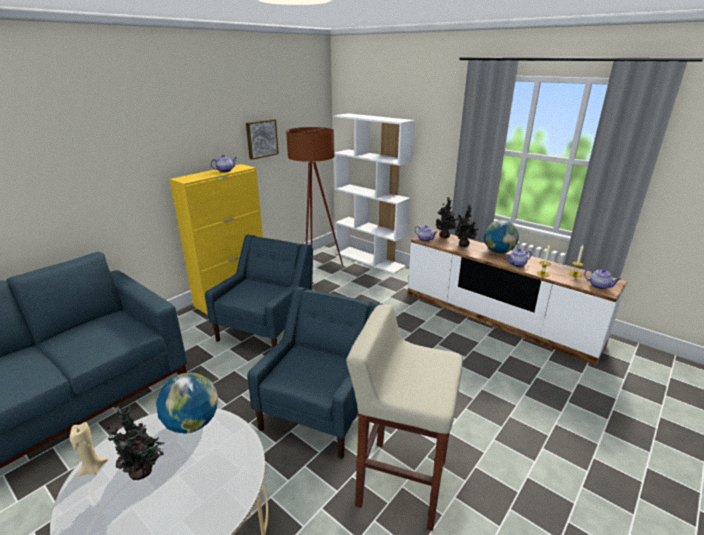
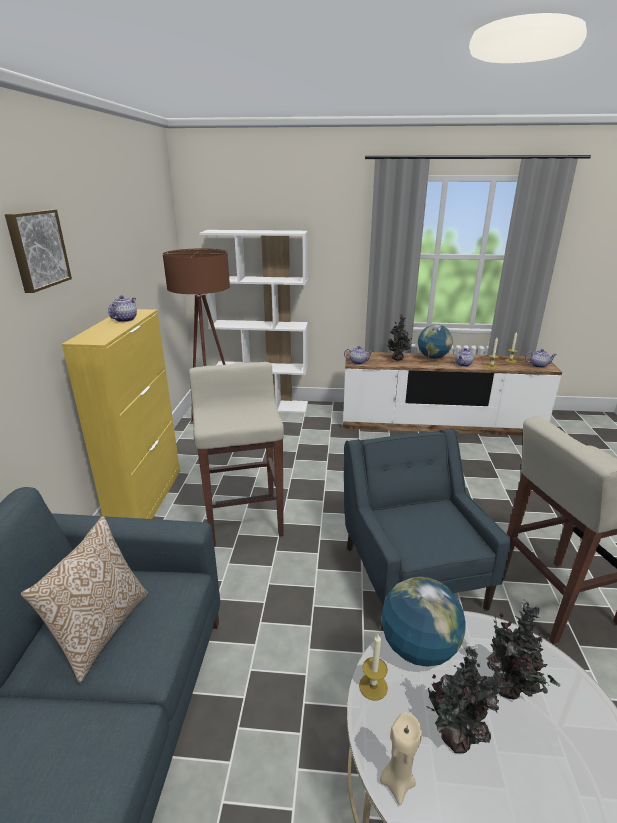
camera: 35 degrees left, 0 degrees up
blue armchair [205,234,313,348] -> beige stool [189,362,284,547]
picture [246,119,279,160] -> picture moved to [5,209,72,293]
potted plant [436,197,457,238] -> potted plant moved to [486,599,561,699]
none -> pillow [21,516,148,683]
none -> candle [359,633,388,701]

